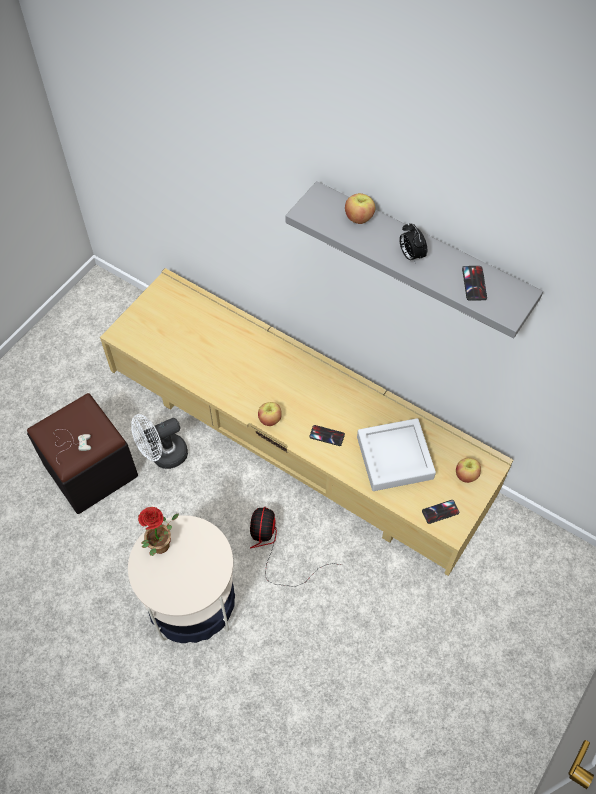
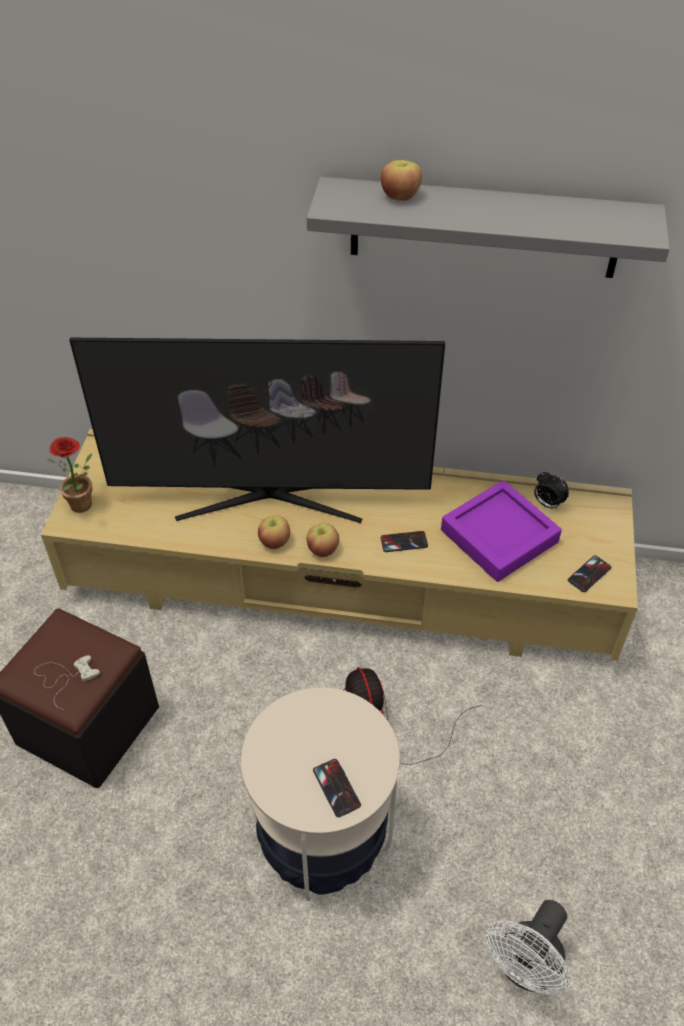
camera: 25 degrees left, 10 degrees down
white fan [131,414,188,469] -> white fan moved to [486,900,570,995]
potted plant [138,507,179,556] -> potted plant moved to [48,437,92,513]
grey tray [357,418,436,491] -> purple tray [441,480,562,582]
alarm clock [399,223,427,264] -> alarm clock moved to [534,472,569,510]
apple [456,458,481,483] -> apple moved to [258,516,290,549]
phone [462,266,487,301] -> phone moved to [313,759,361,817]
none -> television [69,338,445,523]

